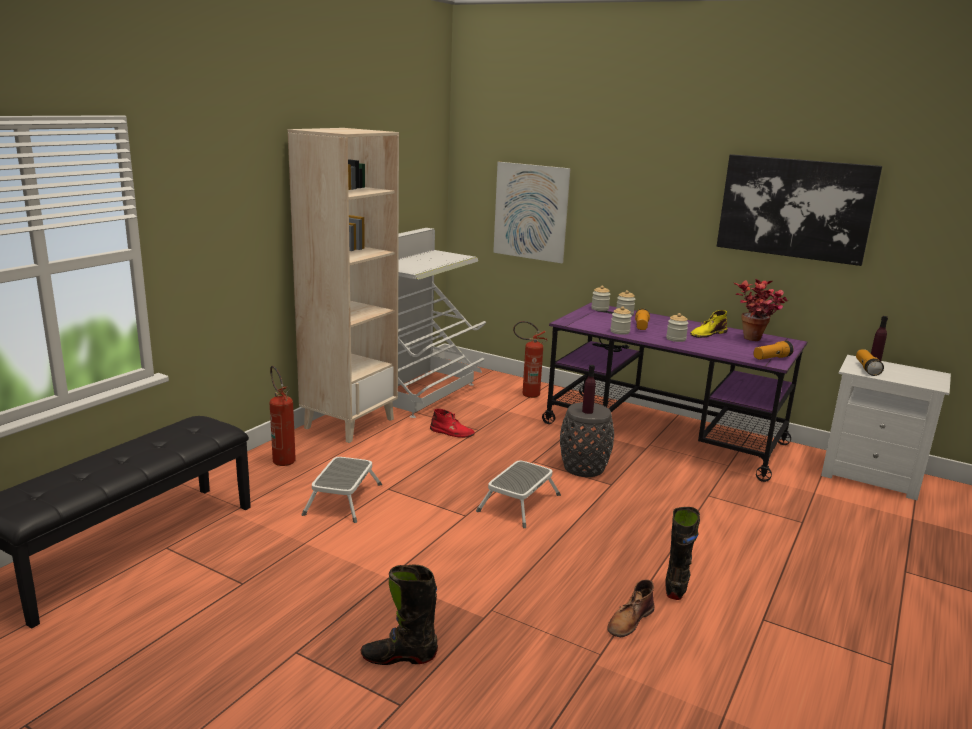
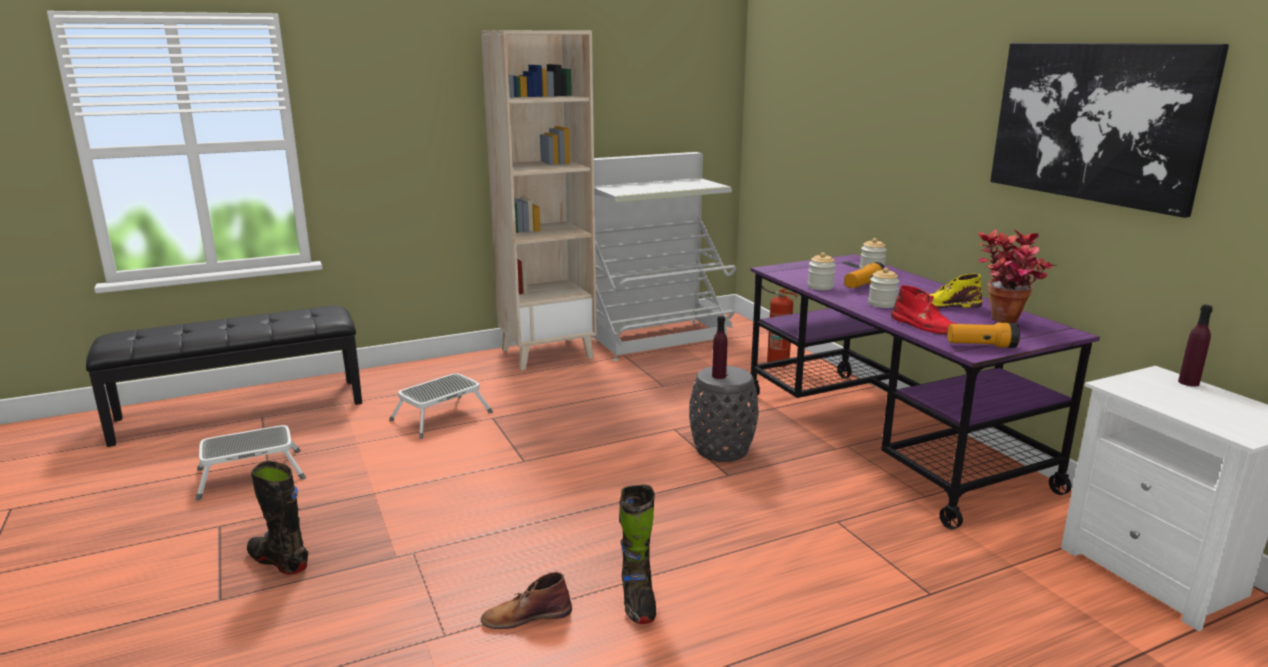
camera: 35 degrees right, 0 degrees up
fire extinguisher [270,366,296,466] -> none
red boot [430,409,475,438] -> red boot moved to [891,285,956,335]
grey step ladder [476,460,561,528] -> grey step ladder moved to [195,425,306,501]
picture [493,162,571,263] -> none
jar [591,286,610,311] -> none
black boot [665,507,700,600] -> black boot turned 120 degrees clockwise [619,484,656,624]
flashlight [856,349,884,376] -> none

